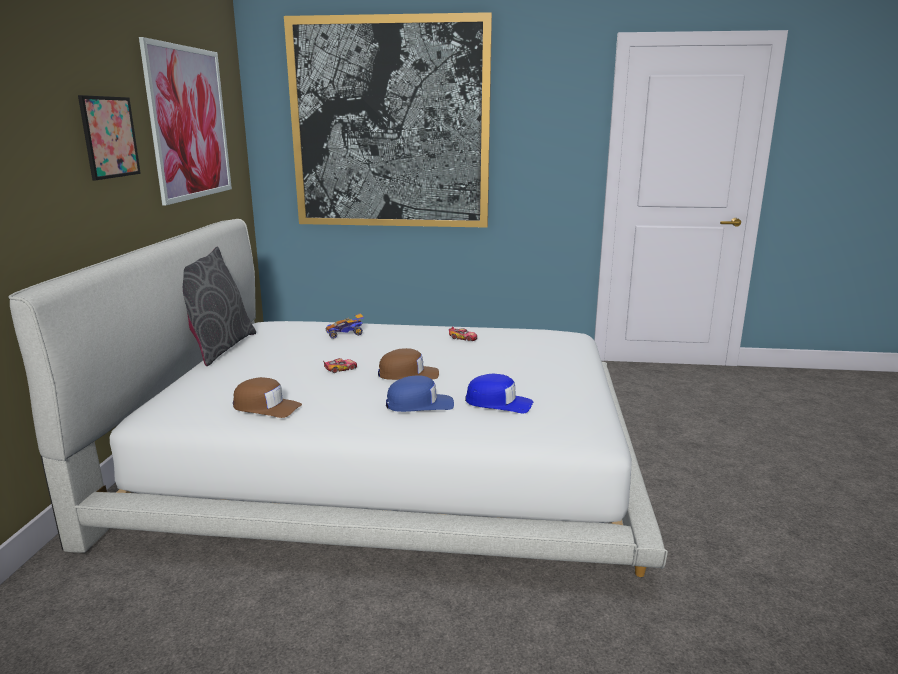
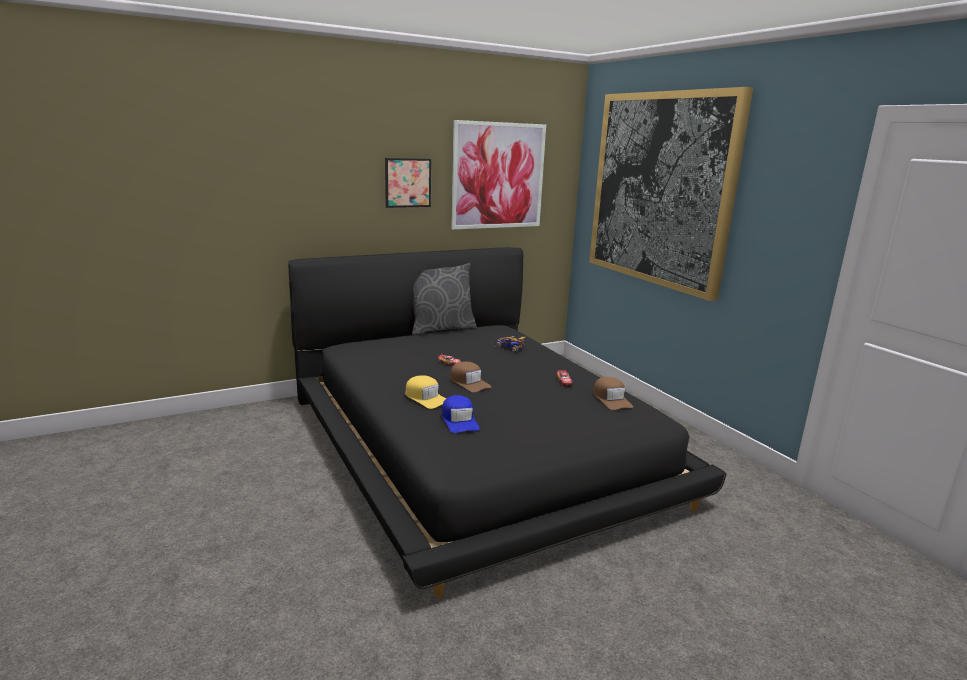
camera: 55 degrees right, 0 degrees up
white bed [8,219,668,577] -> black bed [288,247,726,598]
brown cap [233,377,302,418] -> brown cap moved to [593,377,633,410]
blue cap [386,375,454,412] -> yellow cap [405,375,446,409]

